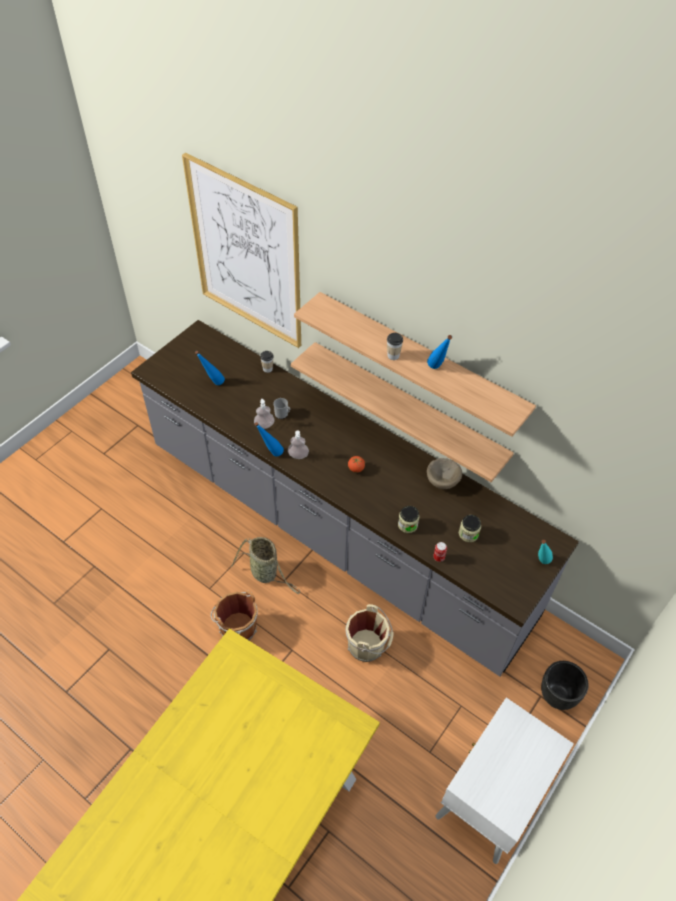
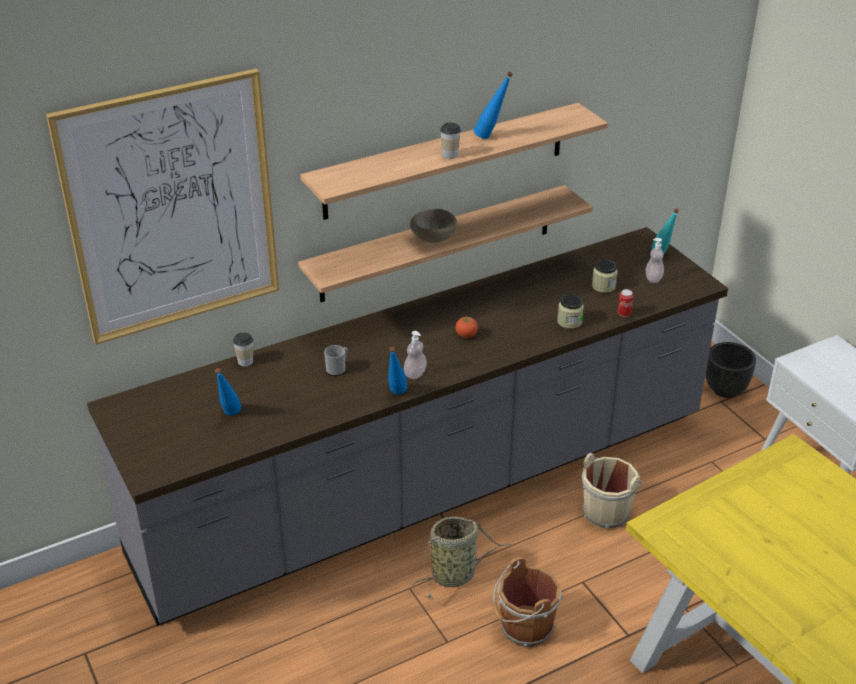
camera: 65 degrees left, 15 degrees down
soap dispenser [254,399,275,429] -> soap dispenser moved to [646,238,664,283]
beige bowl [427,458,462,489] -> beige bowl moved to [410,209,457,243]

